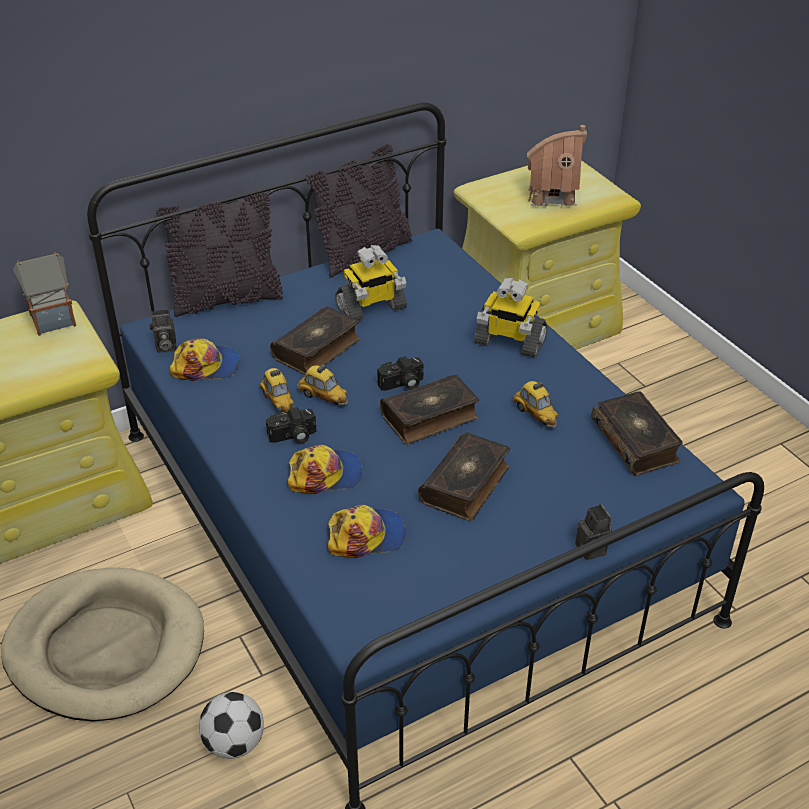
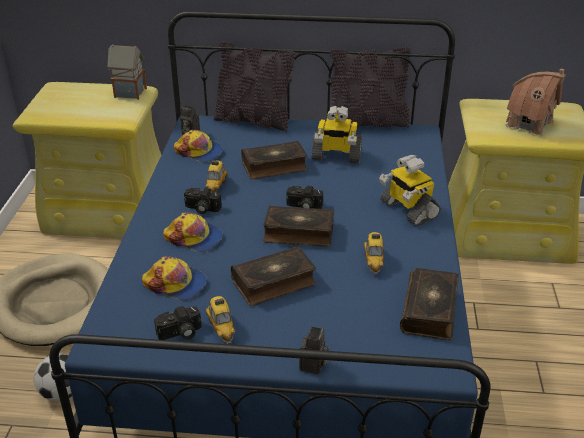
camera: 35 degrees right, 5 degrees down
toy car [297,364,348,405] -> toy car moved to [206,296,235,344]
none -> camera [154,306,202,340]

